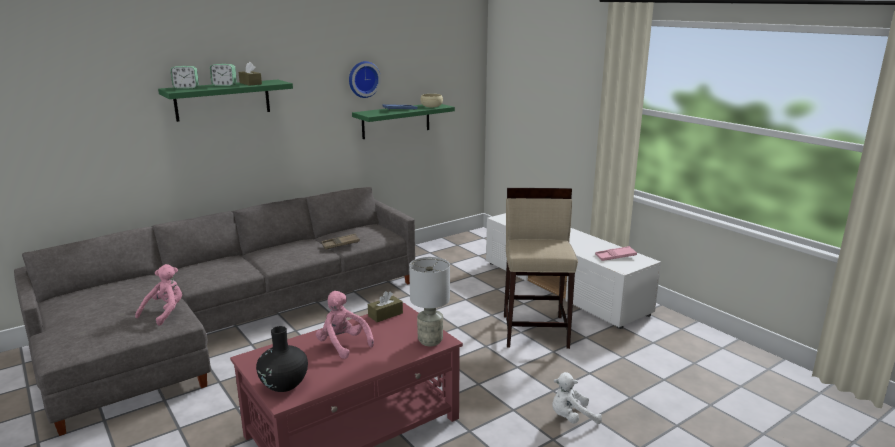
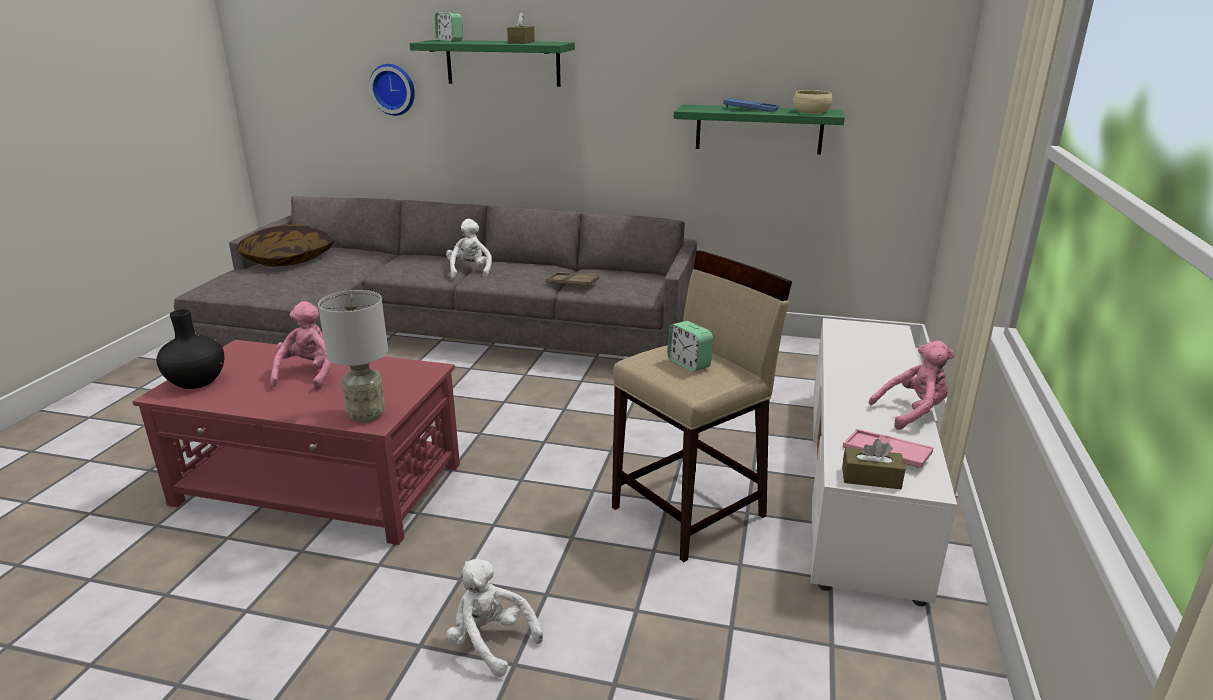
camera: 50 degrees right, 5 degrees up
pink plush toy [135,264,182,326] -> pink plush toy moved to [869,341,955,430]
alarm clock [210,64,237,86] -> alarm clock moved to [667,321,713,372]
wall clock [349,61,381,98] -> wall clock moved to [369,64,415,116]
brown tissue box [368,291,403,322] -> brown tissue box moved to [842,439,905,489]
none -> pillow [236,224,334,267]
none -> white plush toy [446,219,492,278]

